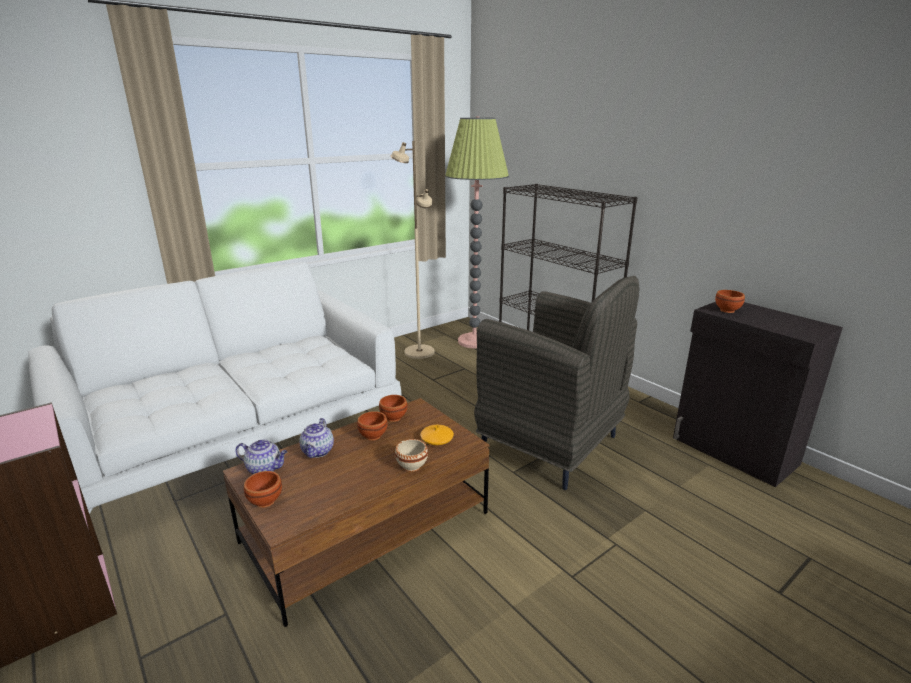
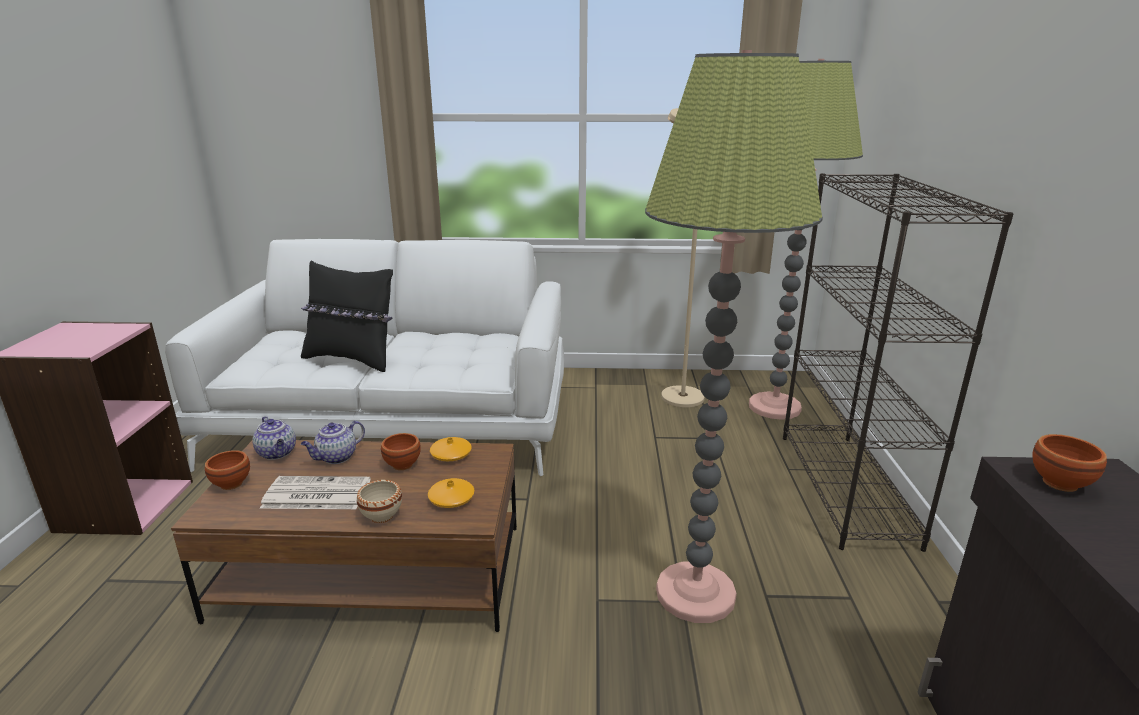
camera: 40 degrees right, 0 degrees up
brown bowl [379,395,407,422] -> orange vase [430,437,472,461]
grey armchair [474,276,640,490] -> floor lamp [645,50,823,623]
none -> newspaper [260,476,371,509]
none -> black pillow [301,261,393,372]

